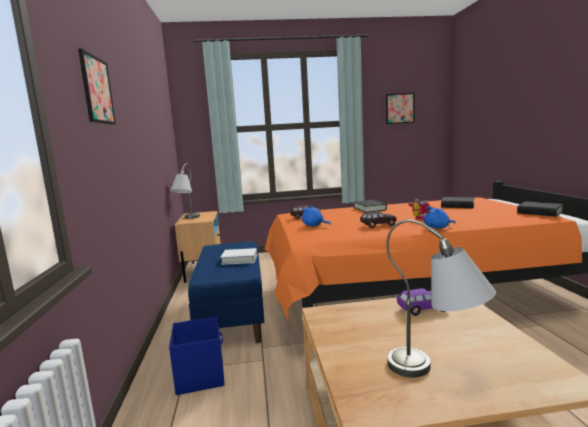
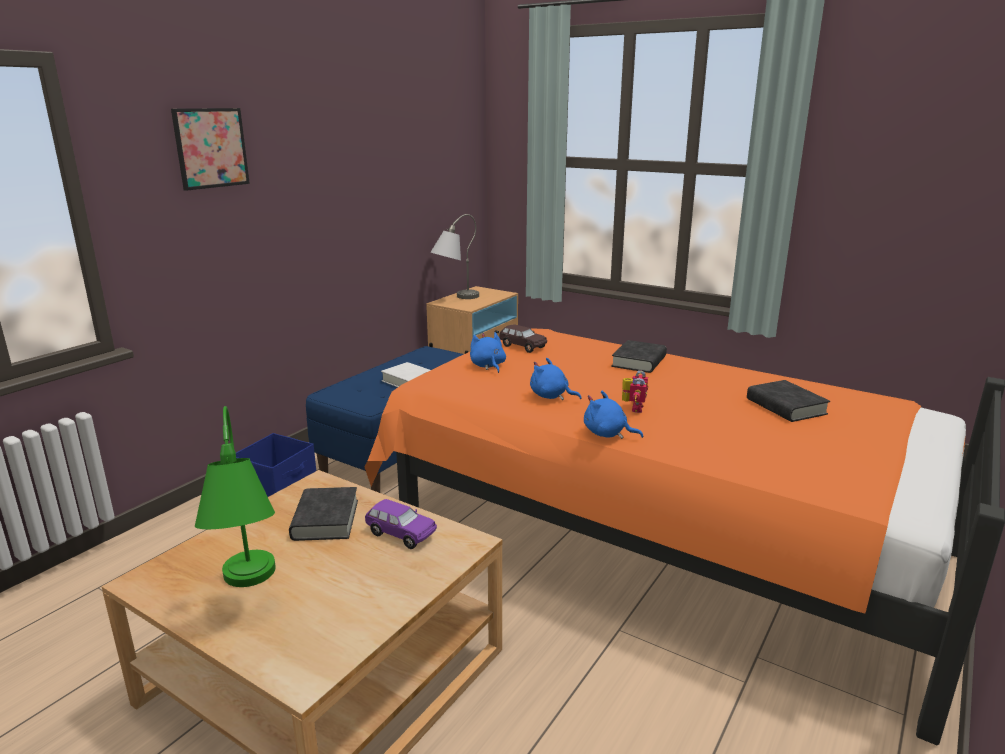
camera: 40 degrees right, 10 degrees up
brown toy car [360,211,397,228] -> blue plush toy [530,358,582,400]
picture [386,93,415,124] -> none
grey table lamp [387,220,496,377] -> green table lamp [195,406,276,587]
black book [517,202,564,217] -> black book moved to [289,487,358,541]

